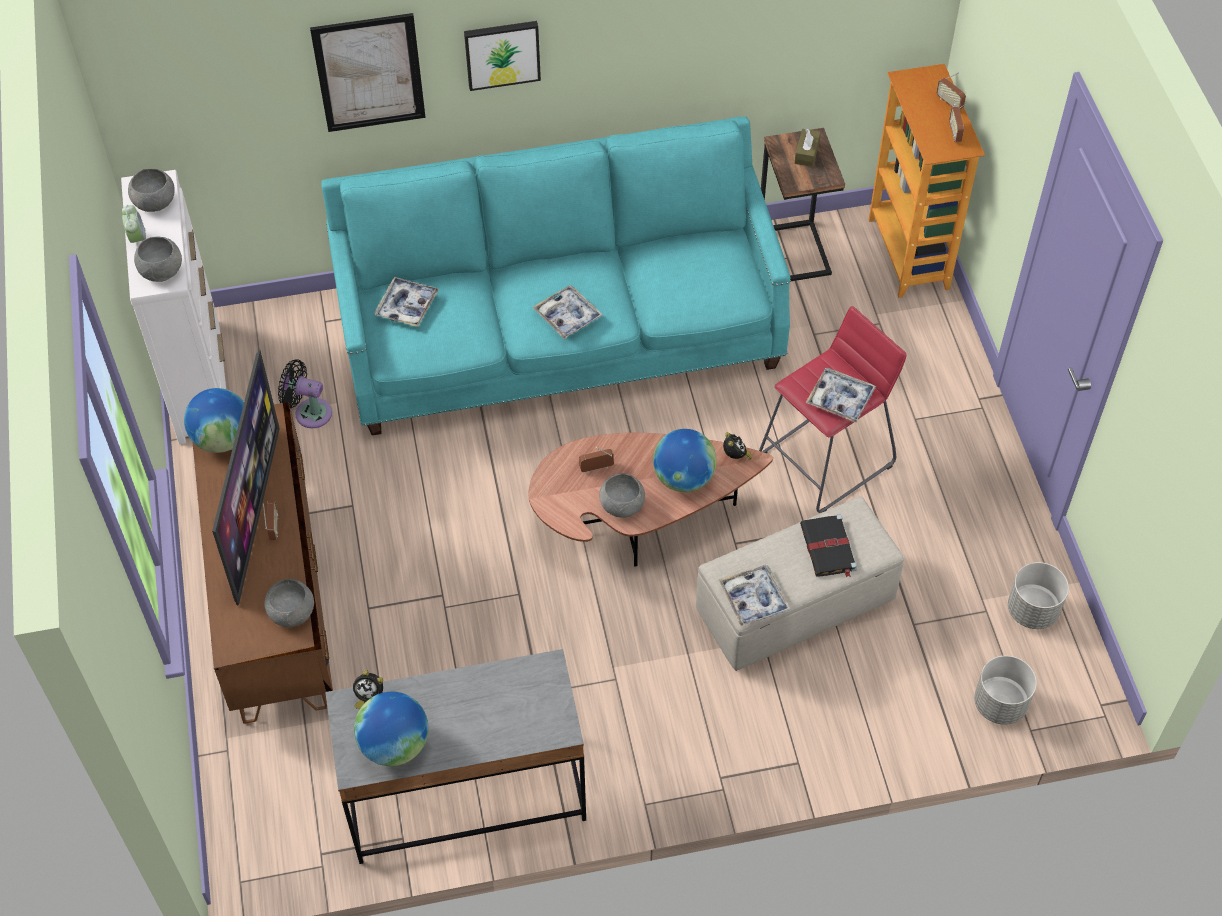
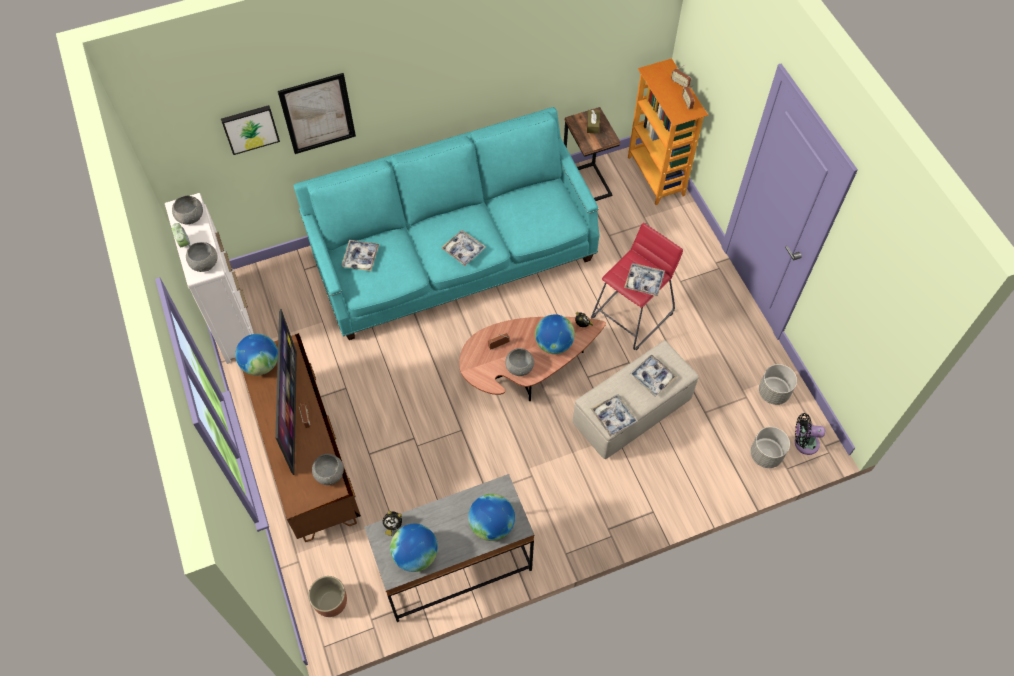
camera: 10 degrees left, 5 degrees up
black fan [278,359,332,429] -> black fan moved to [795,413,825,455]
picture [464,21,541,91] -> picture moved to [221,105,280,155]
black book [800,514,857,578] -> tray [630,354,678,396]
none -> planter [308,576,347,617]
none -> globe [468,494,515,541]

